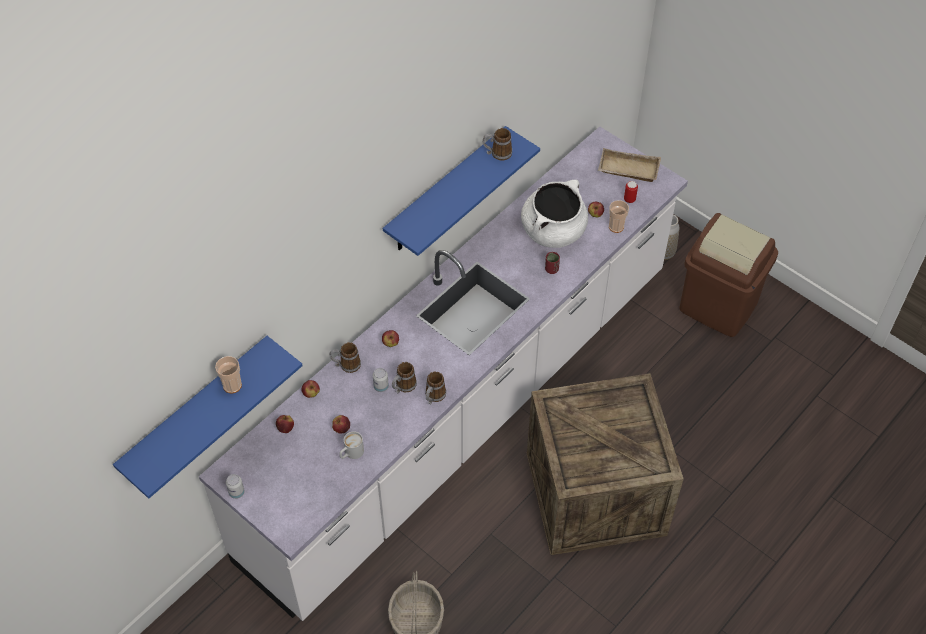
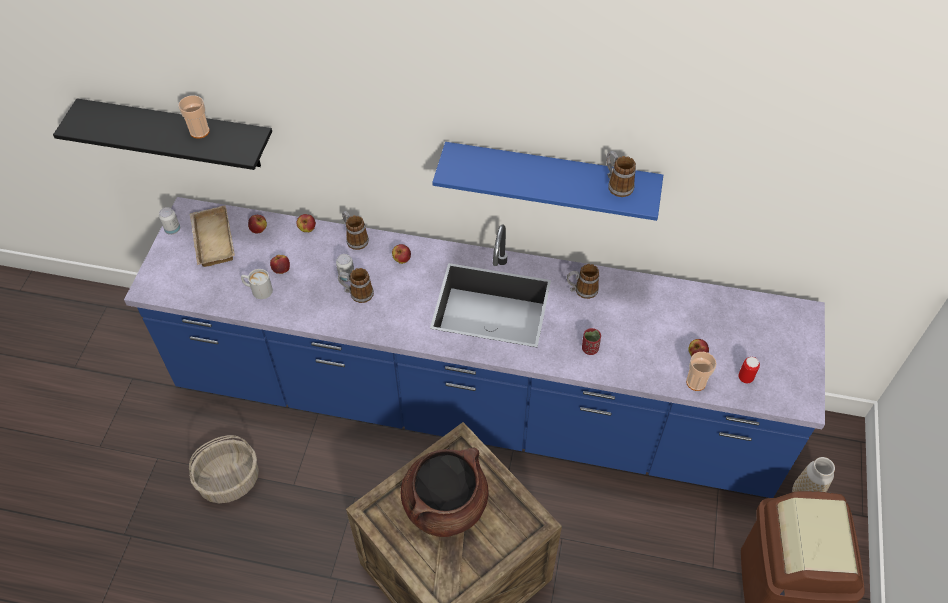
camera: 60 degrees right, 0 degrees up
blue shelf [113,336,302,499] -> black shelf [53,98,272,170]
white counter [199,126,688,621] -> blue counter [124,197,825,498]
mug [425,371,446,405] -> mug moved to [567,264,599,299]
white cooking pot [521,180,588,248] -> none
beige tray [598,148,661,182] -> beige tray moved to [190,205,235,267]
none -> brown cooking pot [401,447,488,537]

